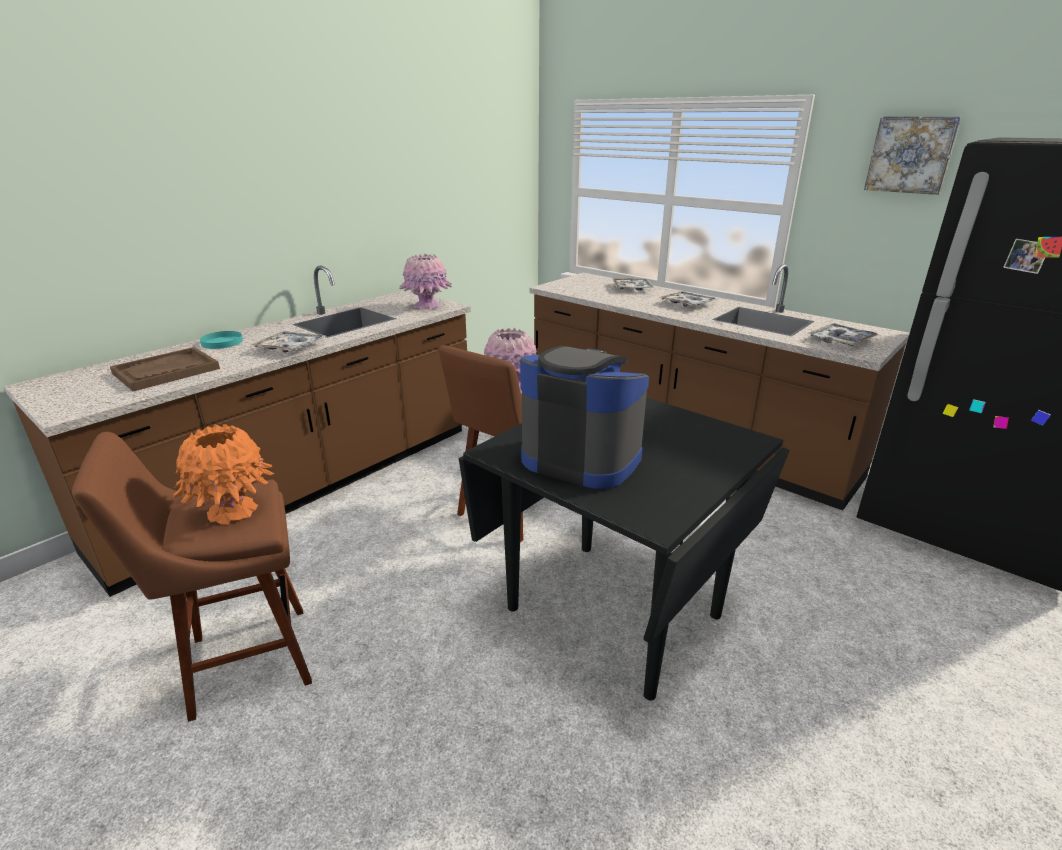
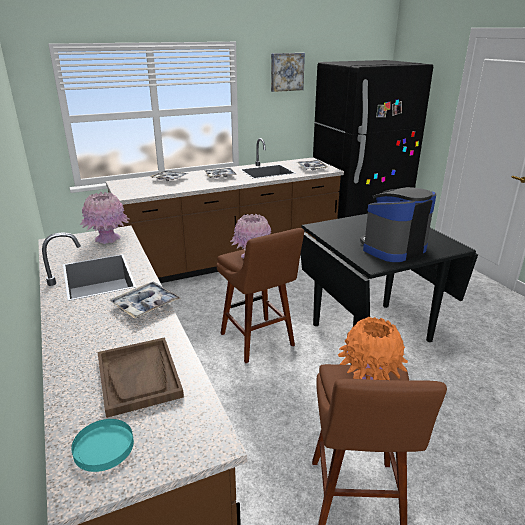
camera: 65 degrees left, 0 degrees up
turquoise plate [200,331,243,349] -> turquoise plate moved to [71,419,134,472]

